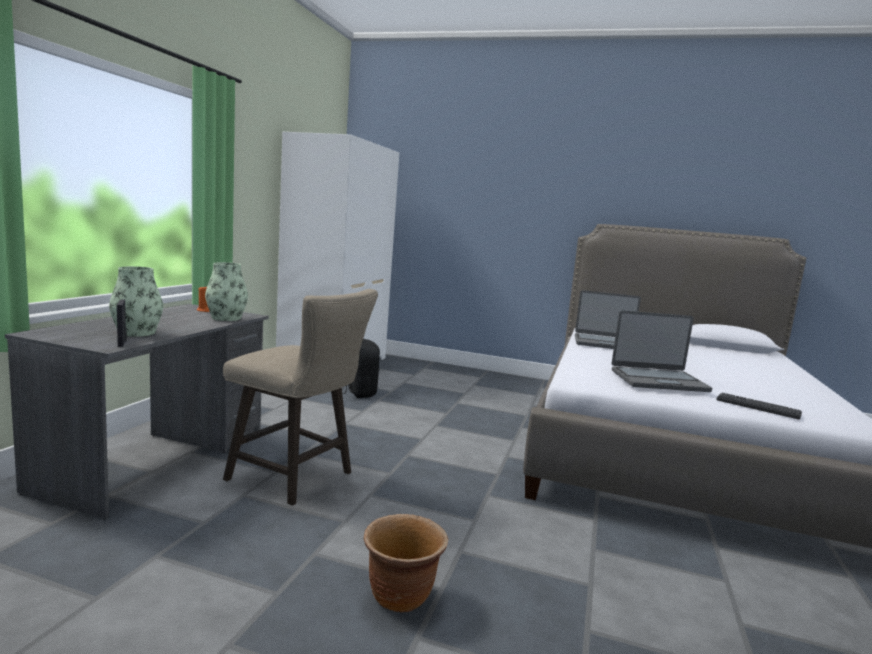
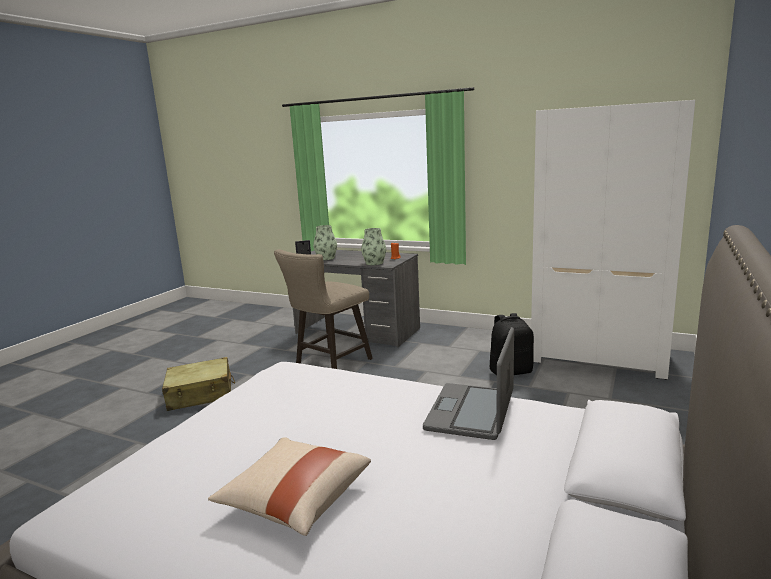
camera: 100 degrees right, 5 degrees up
brown planter [364,514,448,613] -> beige suitcase [162,357,235,411]
laptop [612,310,712,392] -> none
keyboard [716,392,802,420] -> none
none -> beige pillow [208,438,371,536]

